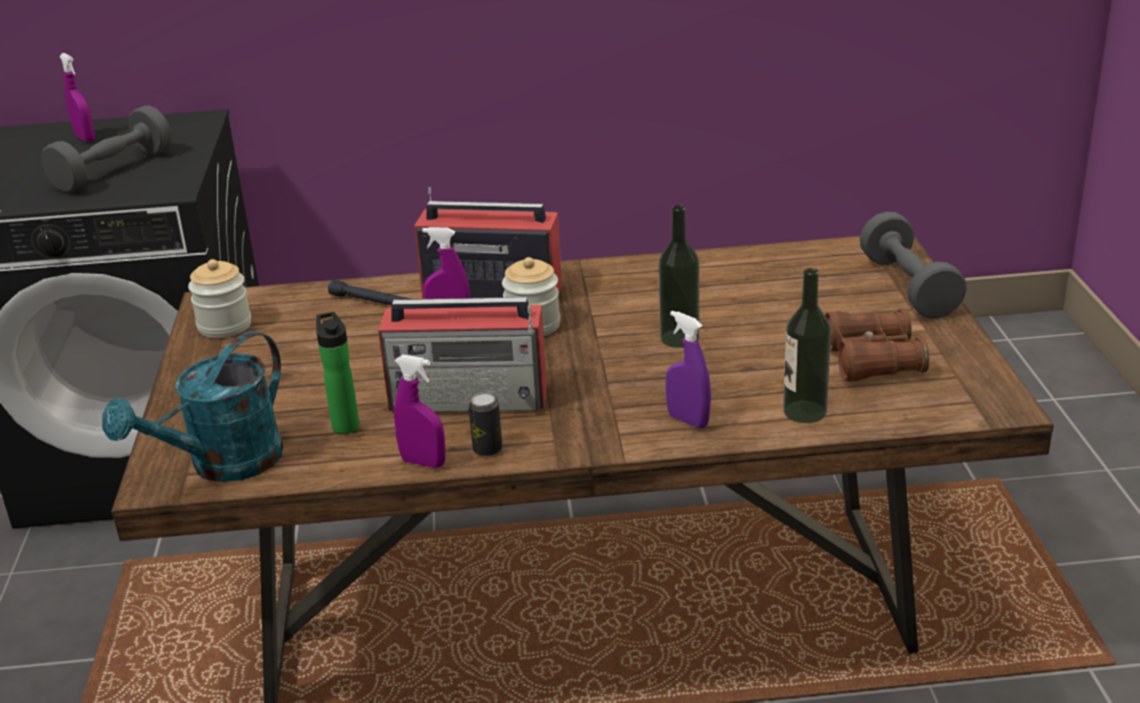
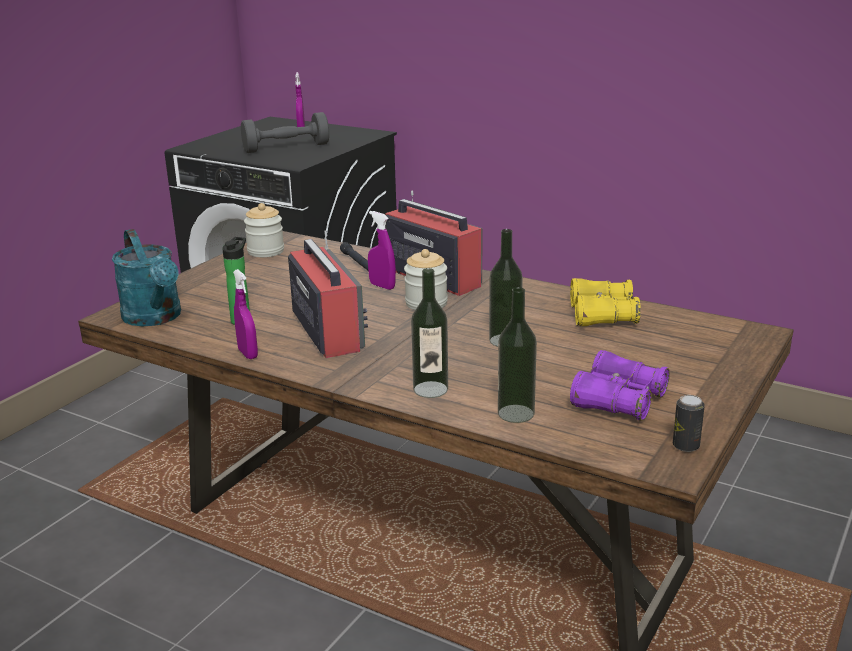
camera: 35 degrees right, 5 degrees down
turquoise watering can [102,331,283,482] -> turquoise watering can turned 105 degrees counterclockwise [112,229,181,326]
radio [378,297,547,413] -> radio turned 150 degrees counterclockwise [288,230,368,358]
can [468,393,502,457] -> can moved to [673,395,705,452]
purple spray bottle [666,311,711,429] -> bottle [411,268,448,398]
brown binoculars [825,308,929,382] -> purple binoculars [570,350,670,421]
grey dumbbell [860,212,967,318] -> none
none -> yellow binoculars [570,278,641,326]

